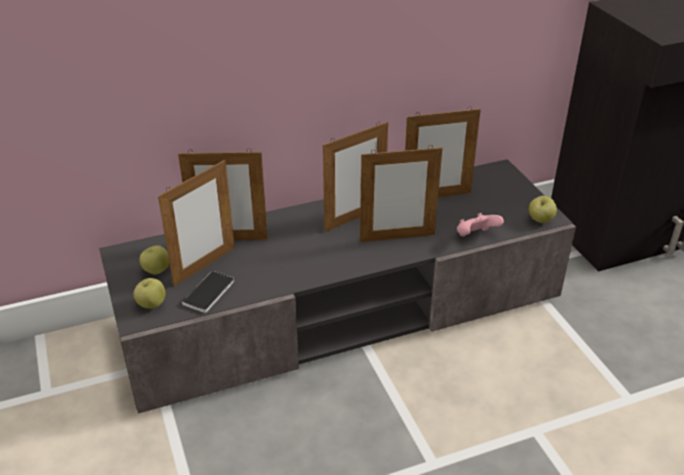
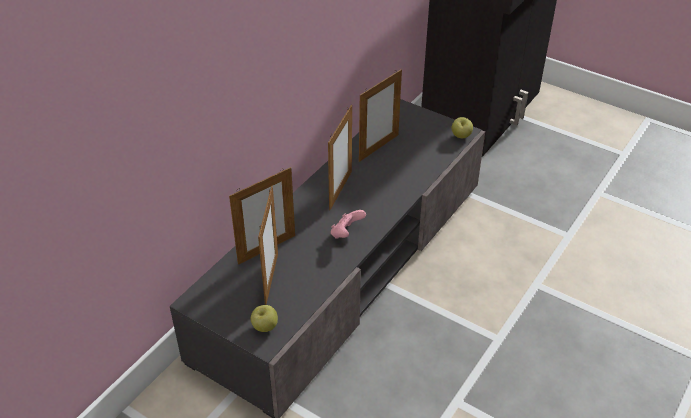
camera: 35 degrees left, 5 degrees up
apple [139,245,169,275] -> none
phone [182,271,234,313] -> none
picture frame [360,145,442,242] -> none
pink game controller [457,213,504,236] -> pink game controller moved to [331,210,366,239]

